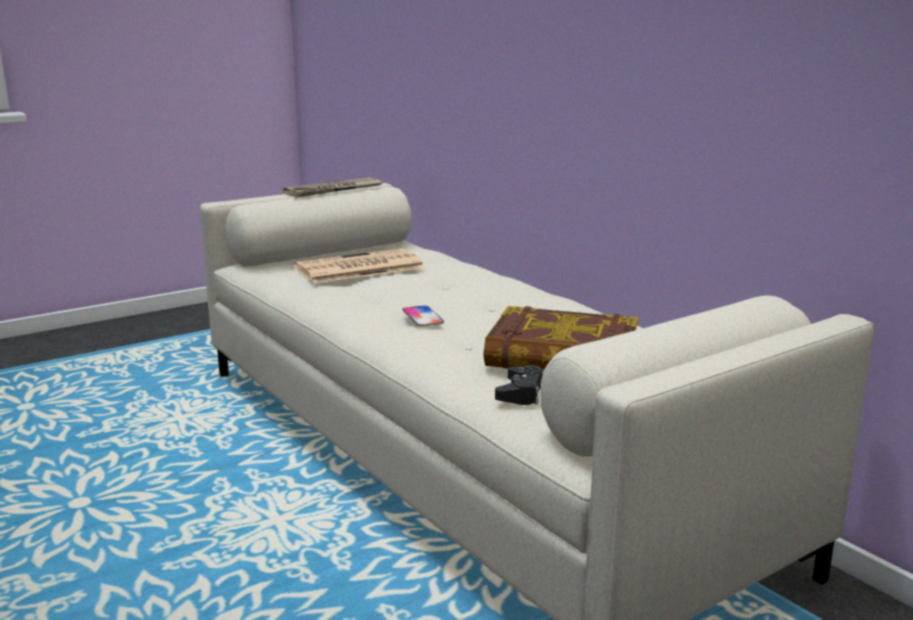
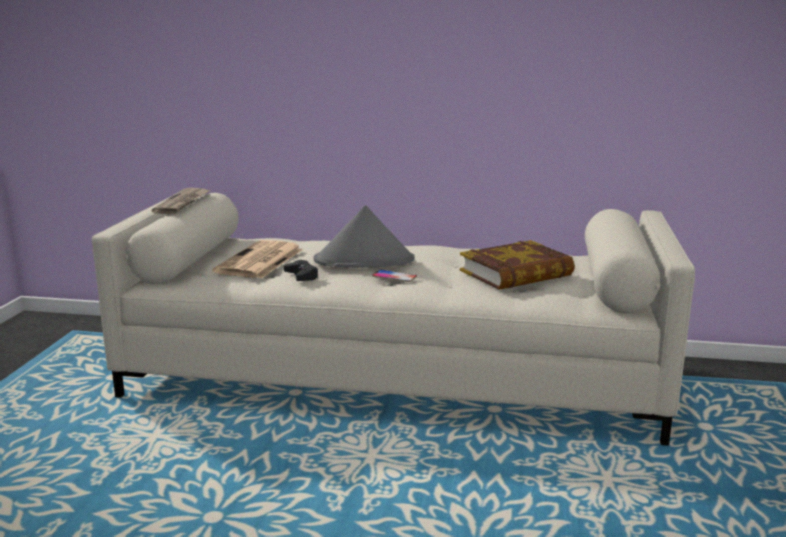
camera: 45 degrees left, 0 degrees up
black game controller [495,365,545,405] -> black game controller moved to [284,260,319,281]
none -> grey hat [314,206,415,268]

